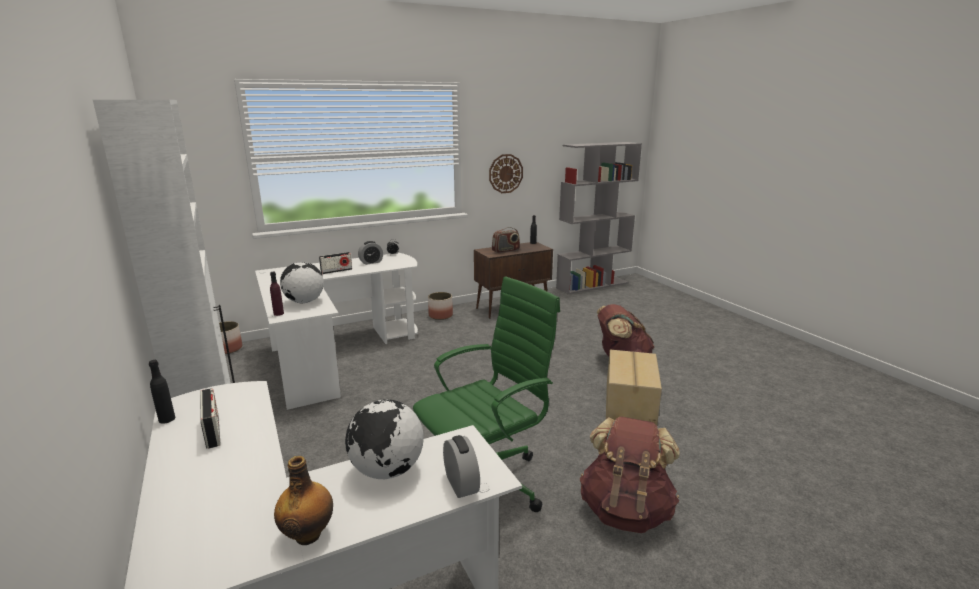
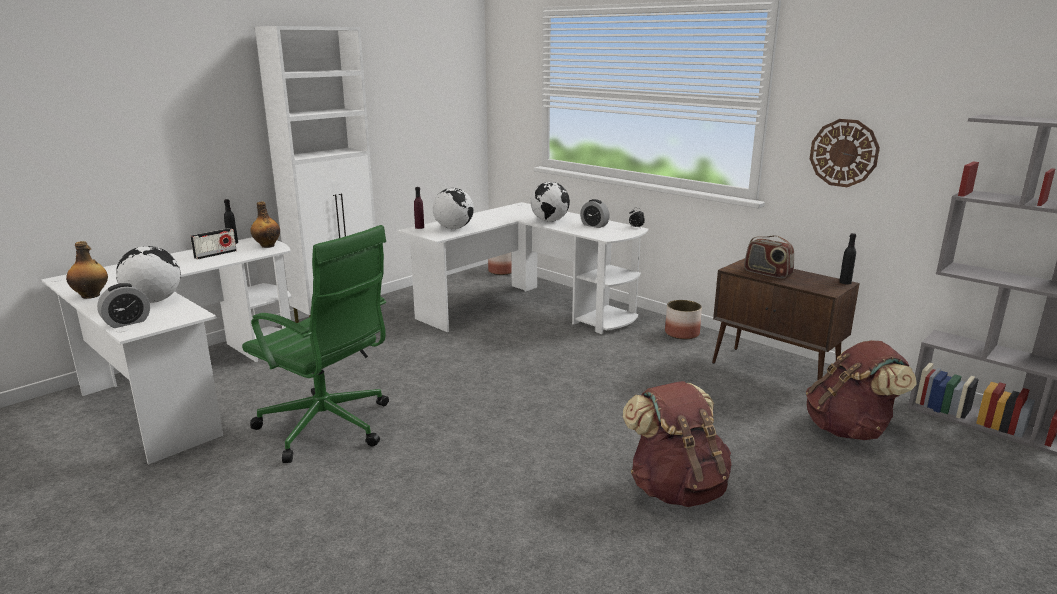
camera: 70 degrees right, 0 degrees up
radio [319,252,352,274] -> globe [530,182,570,222]
brown backpack [580,417,680,533] -> brown backpack moved to [806,340,917,440]
cardboard box [606,350,662,425] -> none
none -> bottle [250,201,280,248]

